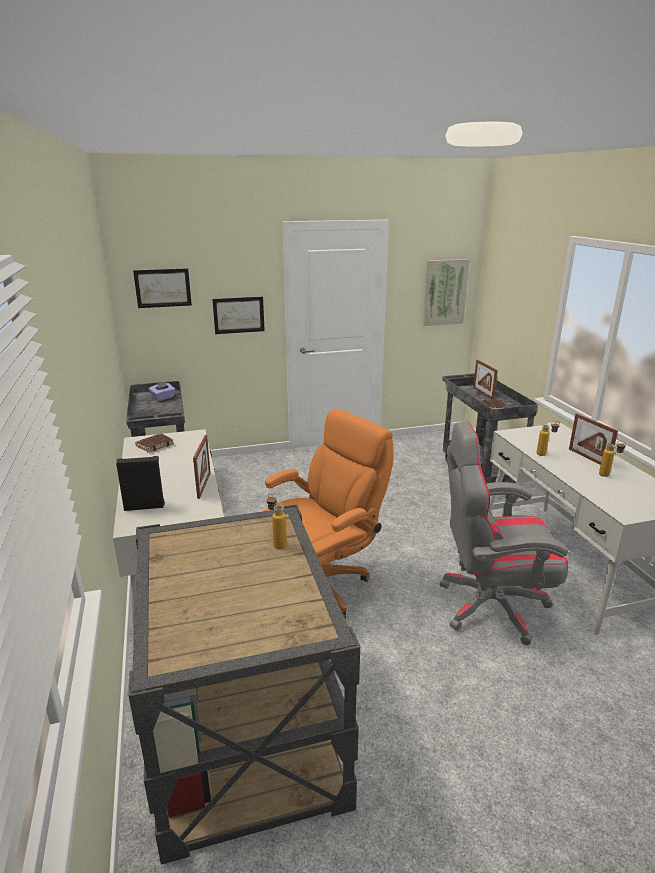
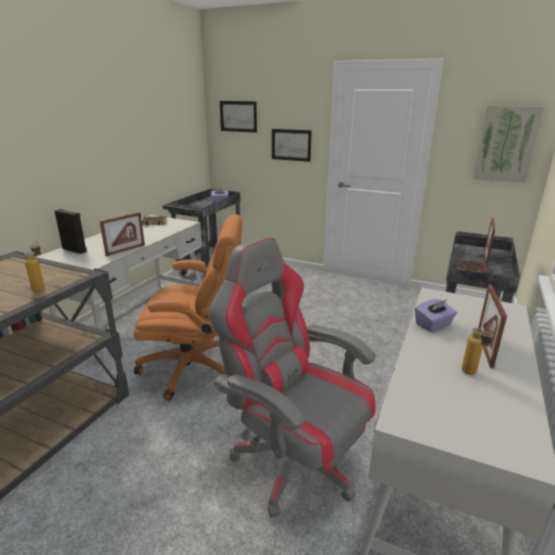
camera: 40 degrees right, 0 degrees up
bottle [536,421,560,456] -> purple tissue box [415,299,457,332]

